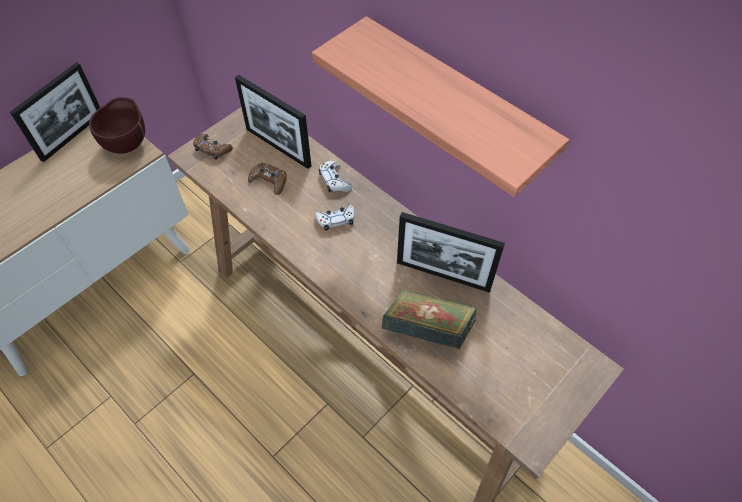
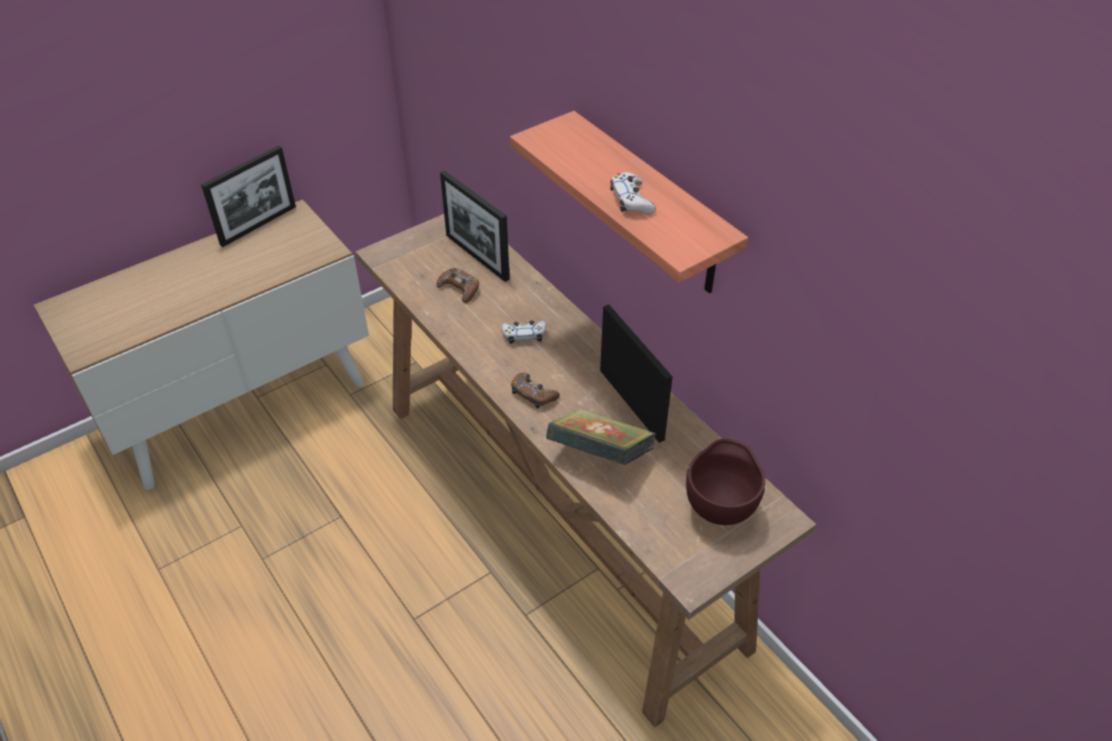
camera: 10 degrees right, 10 degrees down
brown bowl [89,97,145,154] -> brown bowl moved to [686,439,765,525]
brown game controller [193,134,233,160] -> brown game controller moved to [511,373,560,409]
white game controller [319,161,352,193] -> white game controller moved to [610,172,656,215]
picture frame [397,212,505,293] -> picture frame turned 150 degrees counterclockwise [600,304,673,443]

